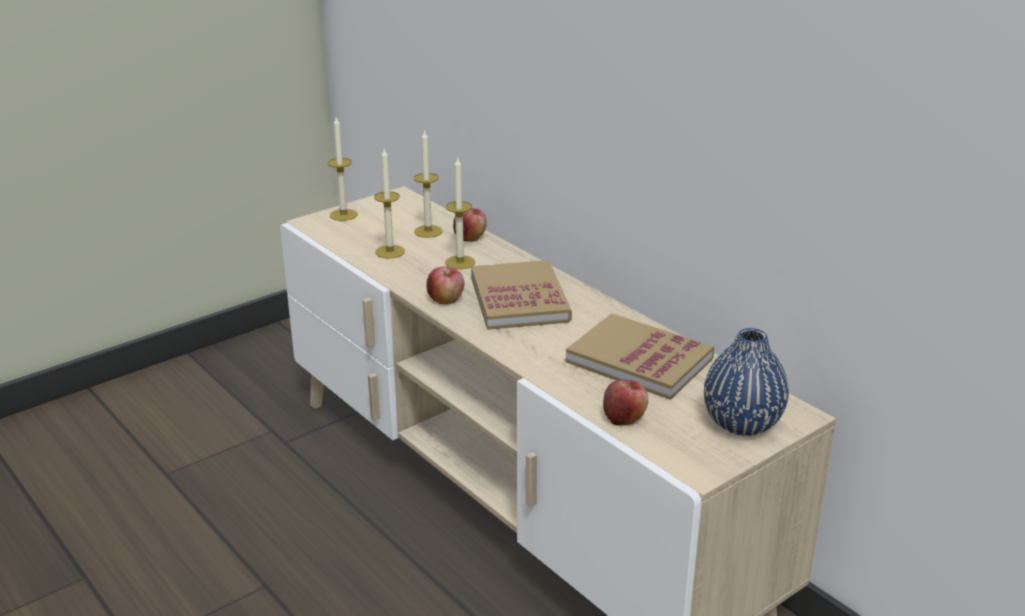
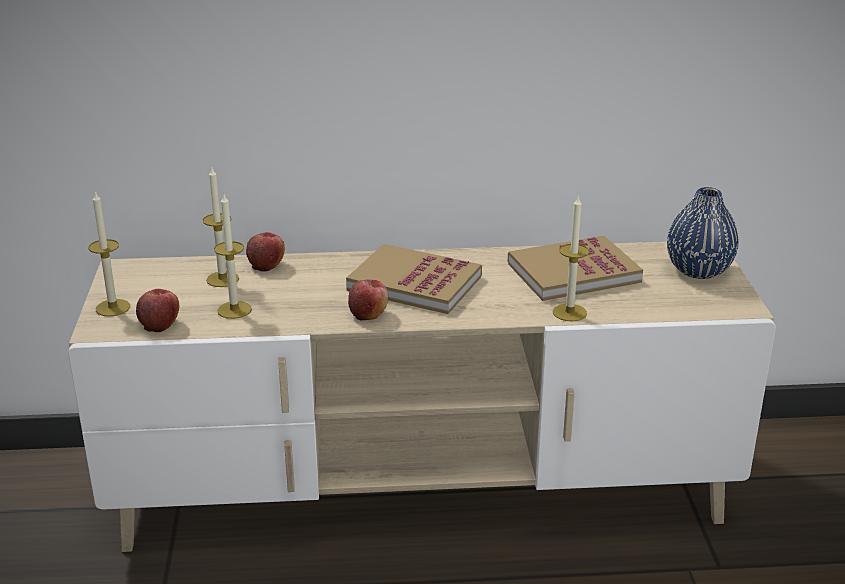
camera: 55 degrees left, 0 degrees up
candle [445,156,475,270] -> candle moved to [553,197,589,322]
apple [603,380,648,425] -> apple moved to [136,289,179,332]

